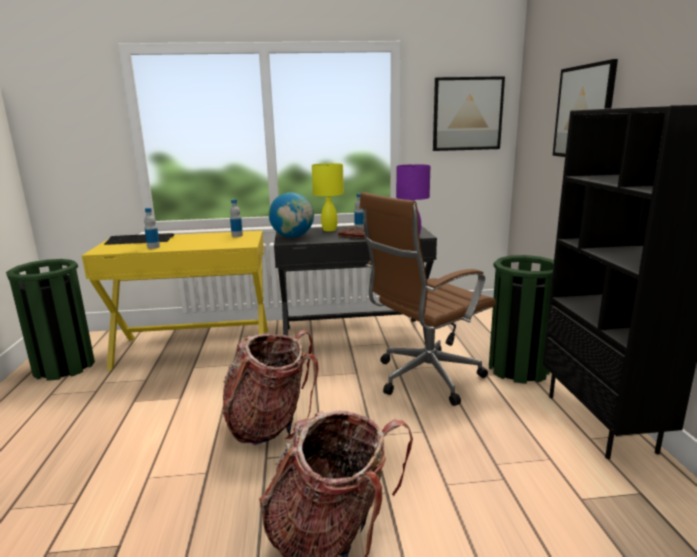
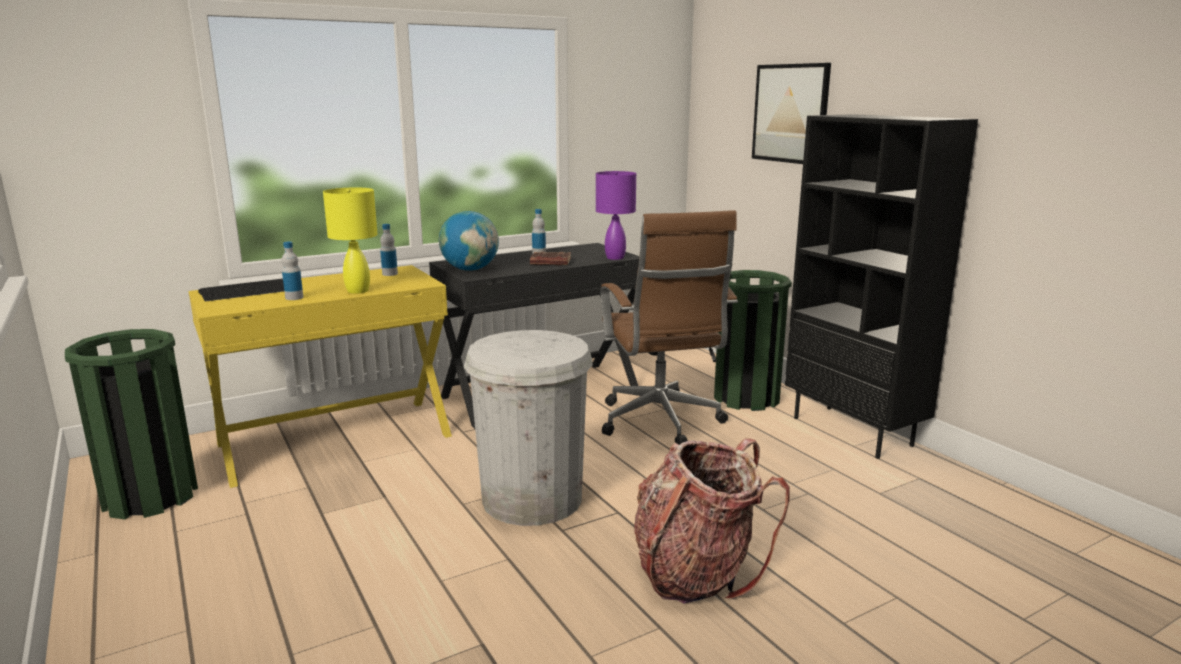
camera: 25 degrees left, 0 degrees up
backpack [223,330,318,445] -> white trash can [464,330,593,526]
yellow table lamp [312,163,344,231] -> yellow table lamp moved to [323,188,378,294]
brown office chair [359,192,496,406] -> brown office chair turned 45 degrees counterclockwise [601,210,738,445]
picture [433,76,505,151] -> none

